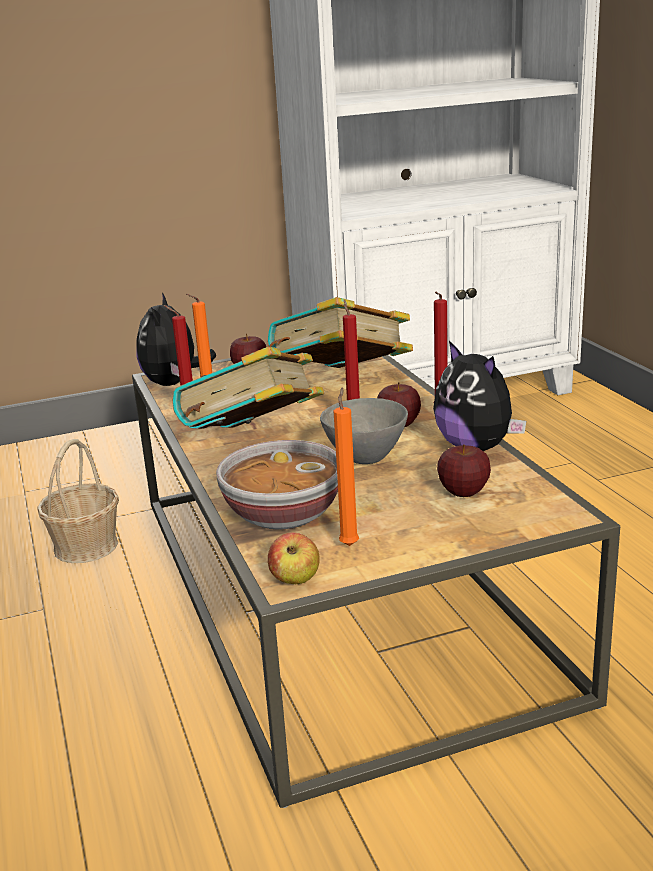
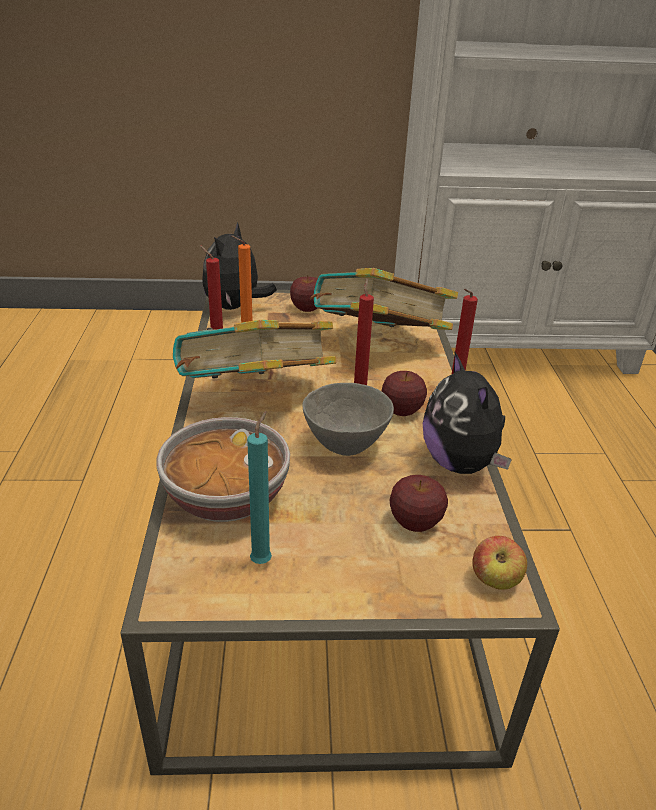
camera: 15 degrees right, 10 degrees up
basket [37,439,119,563] -> none
apple [268,532,320,584] -> apple moved to [472,536,527,590]
orange candle [334,387,359,546] -> turquoise candle [247,411,272,564]

